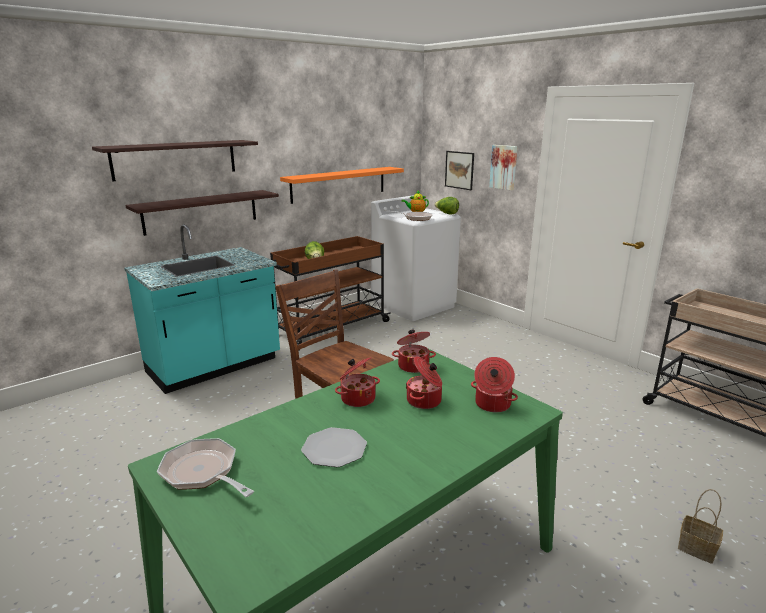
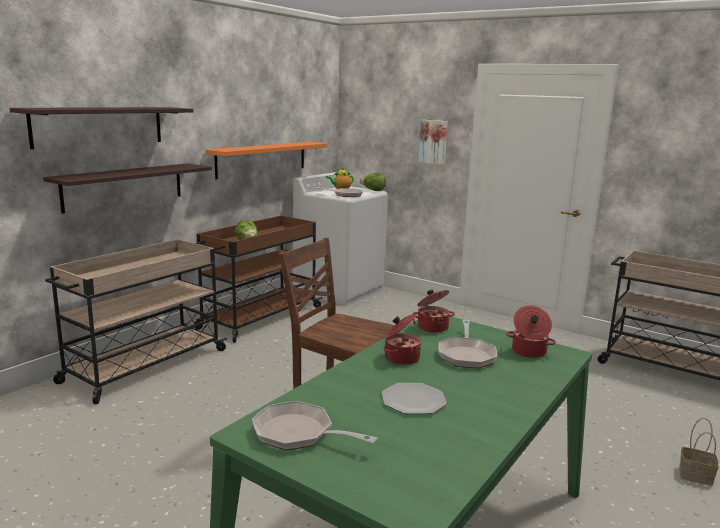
camera: 15 degrees left, 5 degrees down
turquoise counter [124,224,280,394] -> beige cart [45,239,227,404]
cooking pot [406,356,442,409] -> frying pan [438,319,497,368]
picture [445,151,474,190] -> none

